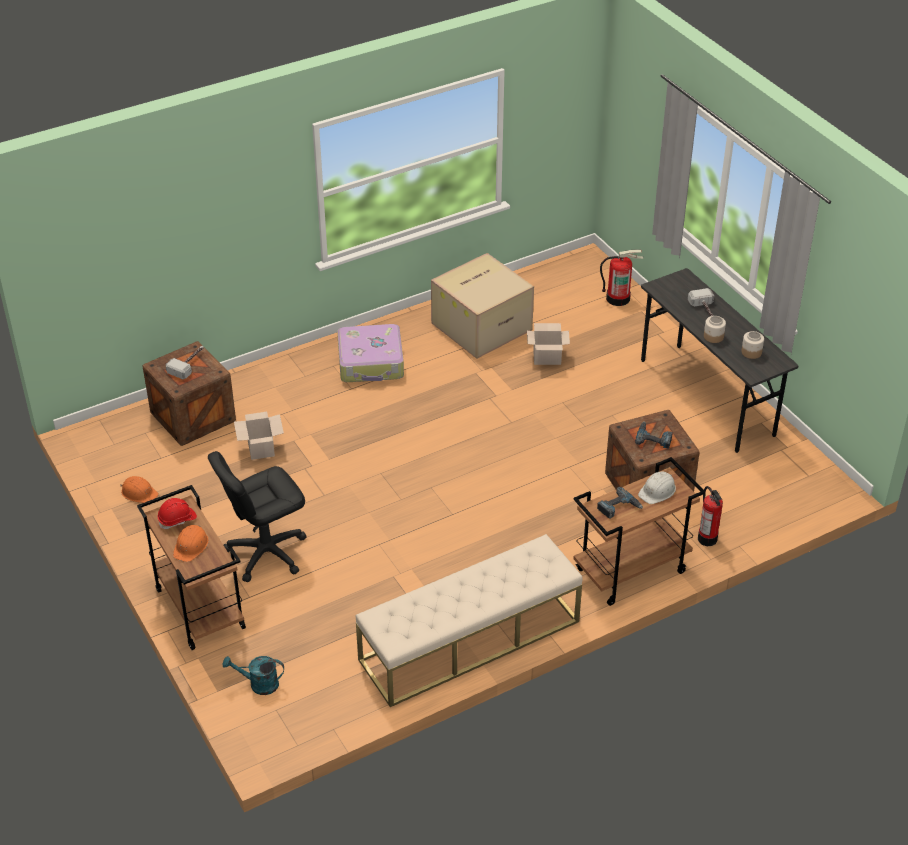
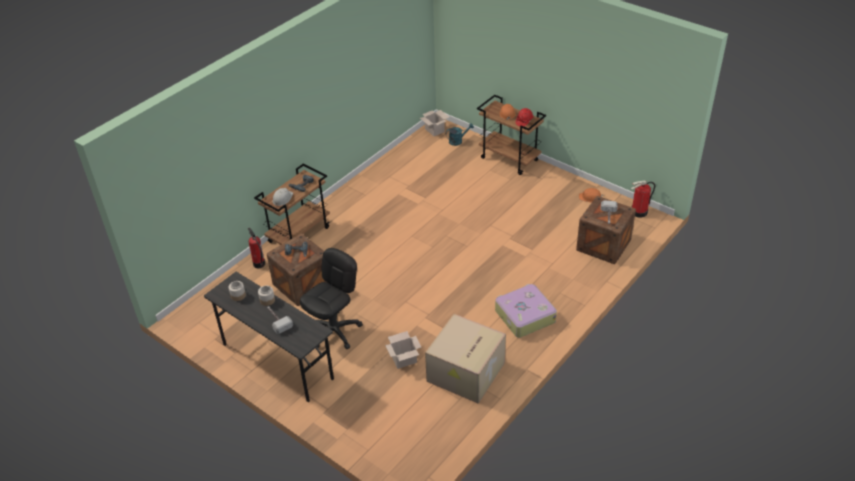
camera: 160 degrees right, 0 degrees up
black office chair [208,451,307,582] -> black office chair moved to [300,248,363,349]
cardboard box [234,412,284,460] -> cardboard box moved to [420,110,449,136]
beige bench [356,534,582,707] -> none
fire extinguisher [600,249,644,306] -> fire extinguisher moved to [630,181,655,218]

